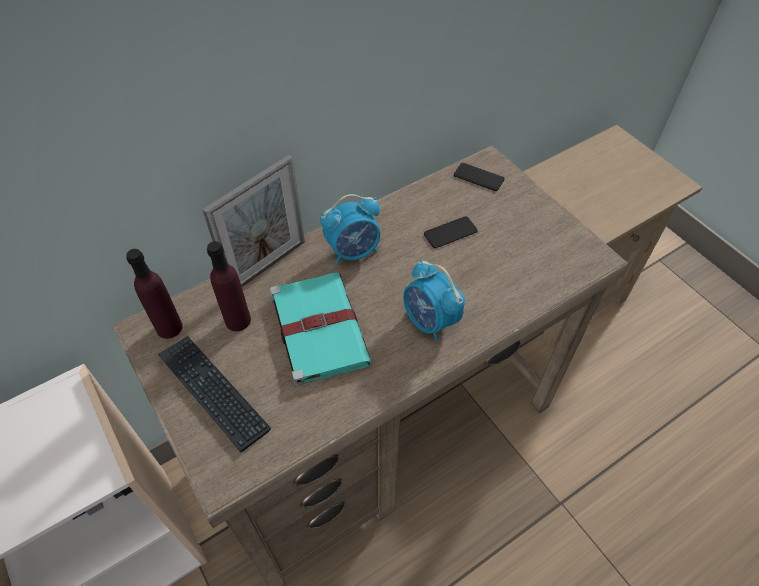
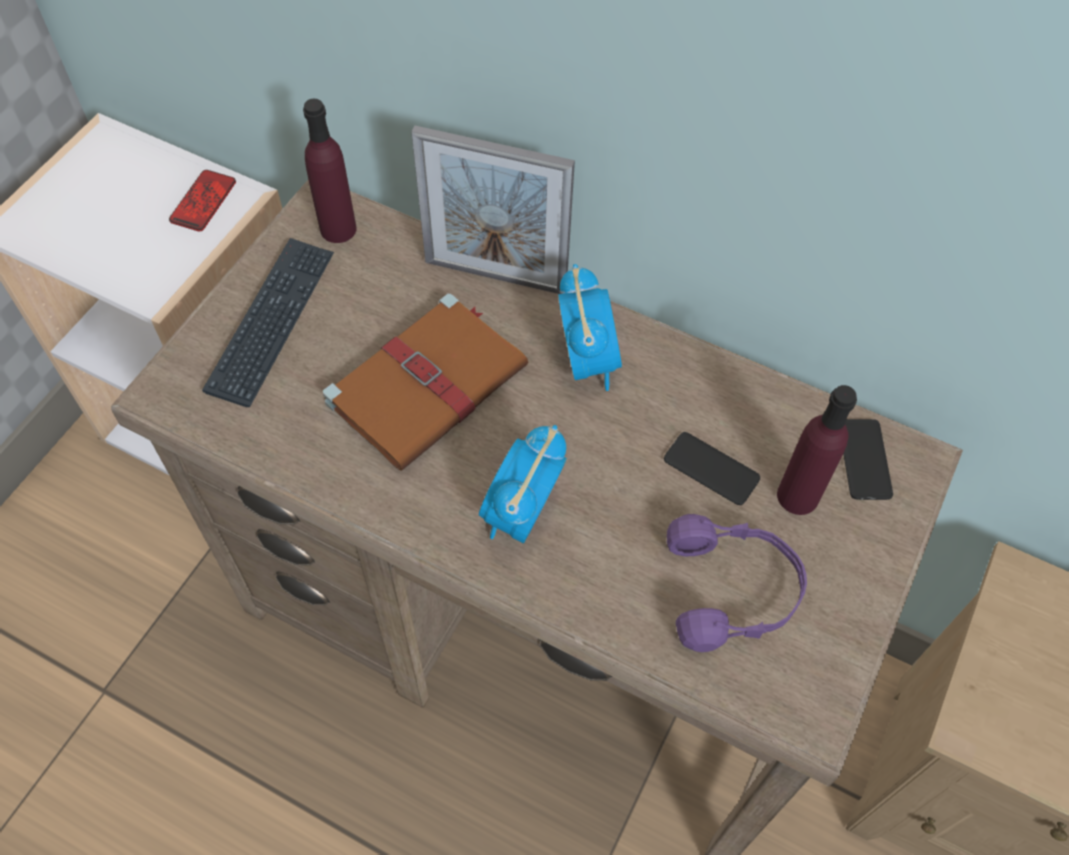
camera: 60 degrees right, 5 degrees up
purple bottle [207,241,251,331] -> purple bottle moved to [777,385,857,515]
turquoise book [270,272,372,387] -> brown book [323,294,529,471]
alarm clock [320,194,380,265] -> alarm clock turned 135 degrees counterclockwise [558,264,622,391]
none -> phone [169,170,236,231]
none -> purple headphones [667,514,807,652]

